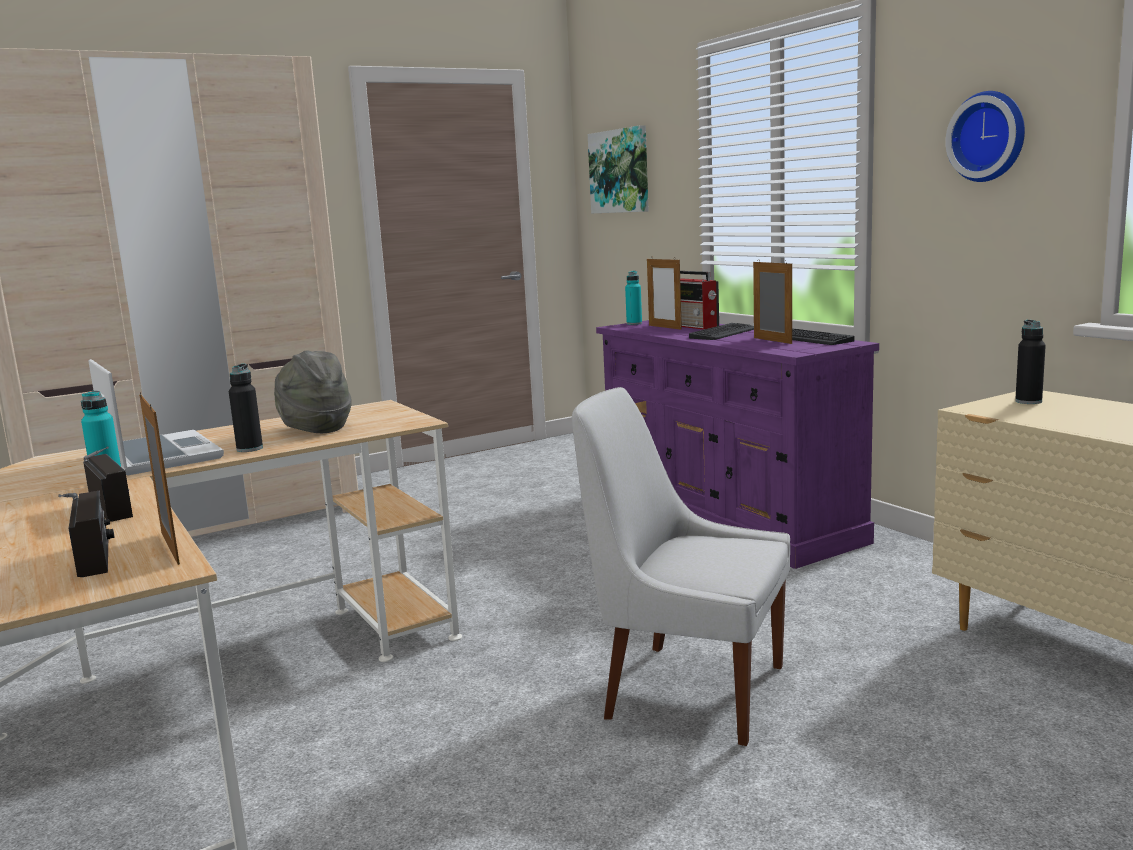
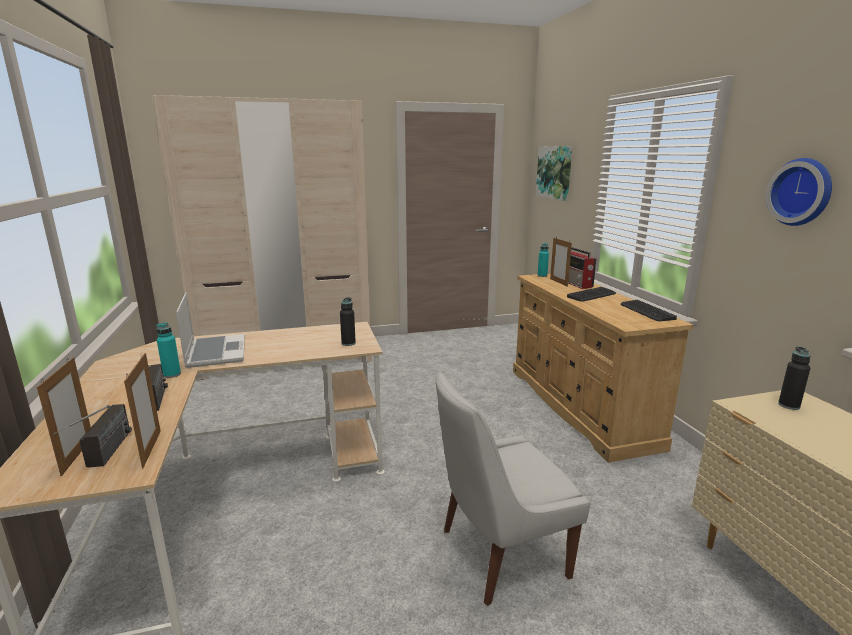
camera: 15 degrees right, 5 degrees up
black bottle [229,364,263,452] -> black bottle moved to [340,297,356,346]
grey hat [274,350,352,433] -> none
white chair [572,387,790,746] -> white chair turned 60 degrees counterclockwise [436,372,591,606]
purple dresser [596,320,879,569] -> beige dresser [513,273,693,463]
picture frame [753,259,792,344] -> picture frame moved to [37,357,91,476]

